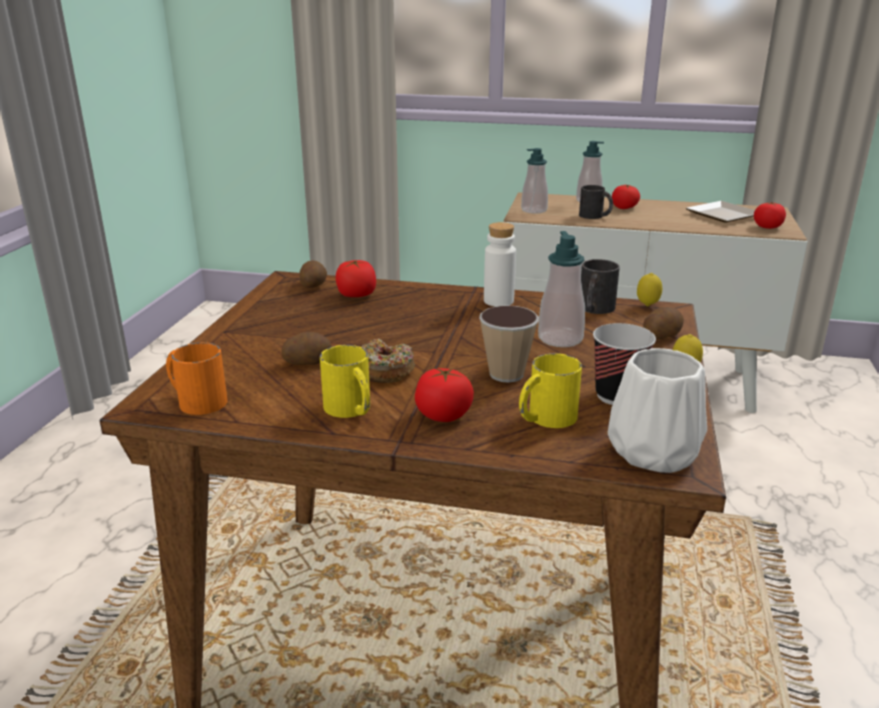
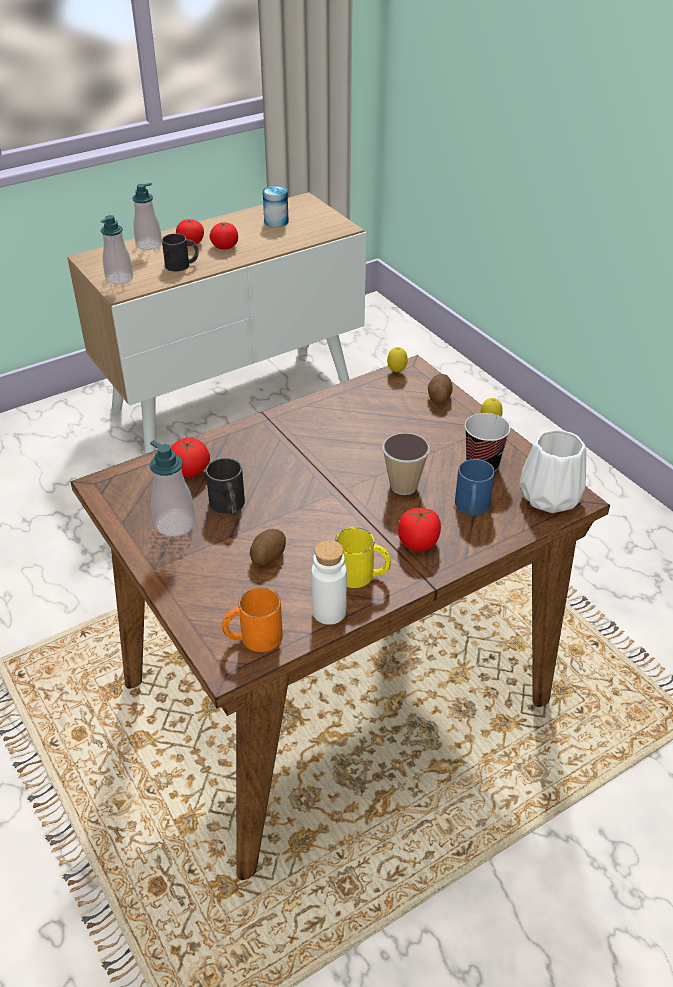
camera: 45 degrees left, 15 degrees up
potato [300,260,327,288] -> none
donut [361,339,415,383] -> none
white bottle [484,222,516,306] -> white bottle moved to [312,540,347,625]
yellow mug [519,353,582,428] -> blue mug [455,459,495,517]
soap dispenser [538,231,585,347] -> soap dispenser moved to [150,440,196,537]
black mug [581,259,620,314] -> black mug moved to [206,458,245,515]
plate [686,201,755,223] -> can [263,186,289,227]
tomato [754,202,786,229] -> tomato moved to [210,222,238,250]

